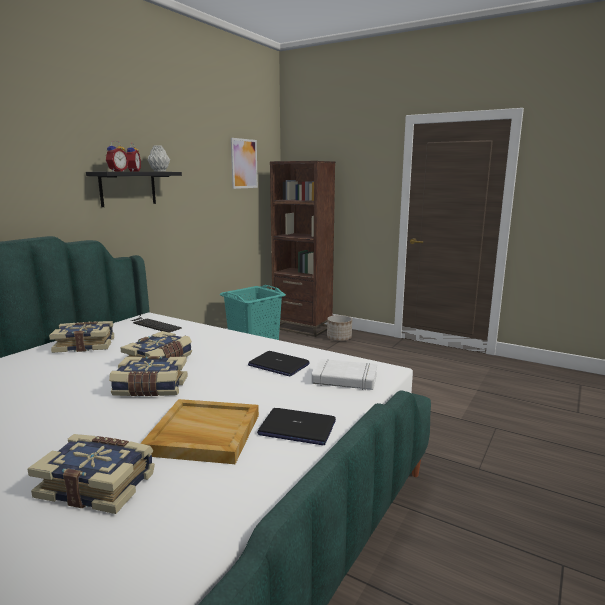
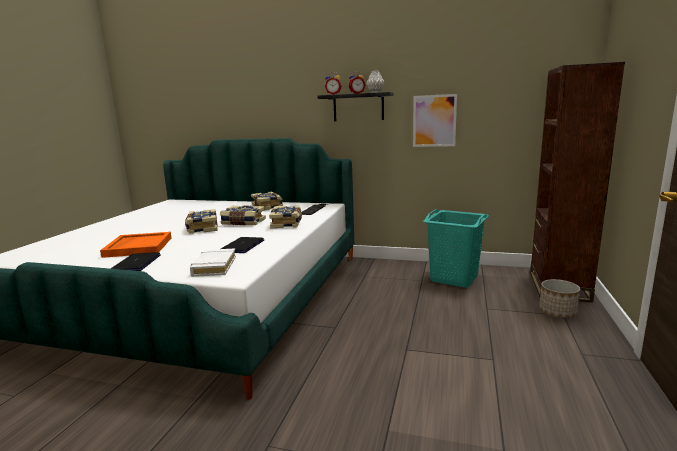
camera: 75 degrees right, 0 degrees up
book [27,434,155,514] -> book moved to [269,205,302,228]
beige tray [140,399,259,464] -> orange tray [100,232,172,258]
picture [231,138,258,189] -> picture moved to [413,94,457,147]

